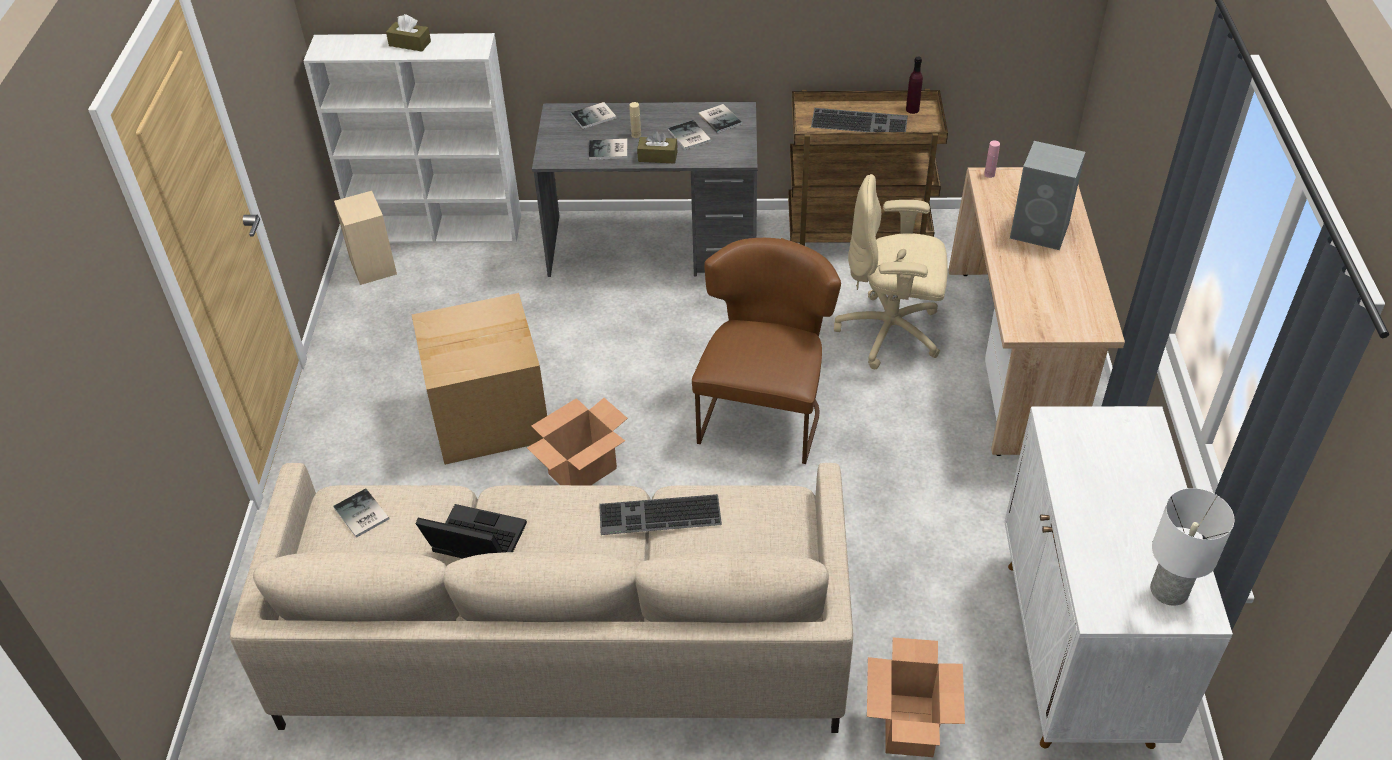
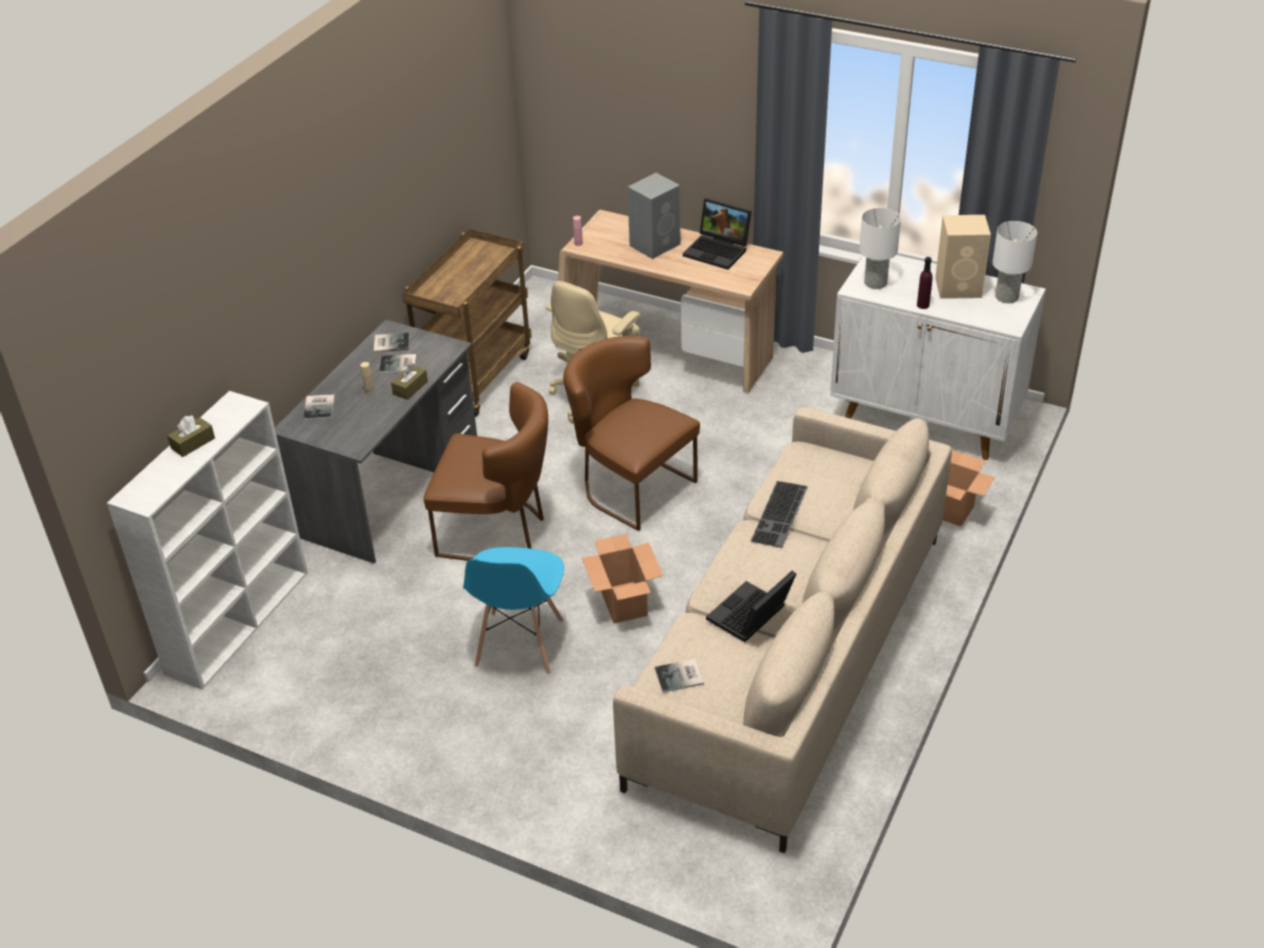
camera: 65 degrees left, 5 degrees down
beige speaker [334,191,397,285] -> beige speaker moved to [935,215,991,299]
cardboard box [412,293,547,465] -> blue chair [463,547,564,674]
book [589,139,628,160] -> none
keyboard [811,108,908,132] -> none
purple bottle [906,57,923,114] -> purple bottle moved to [917,257,933,309]
none -> brown chair [423,382,548,561]
none -> laptop [683,198,752,270]
none -> white table lamp [860,208,901,289]

